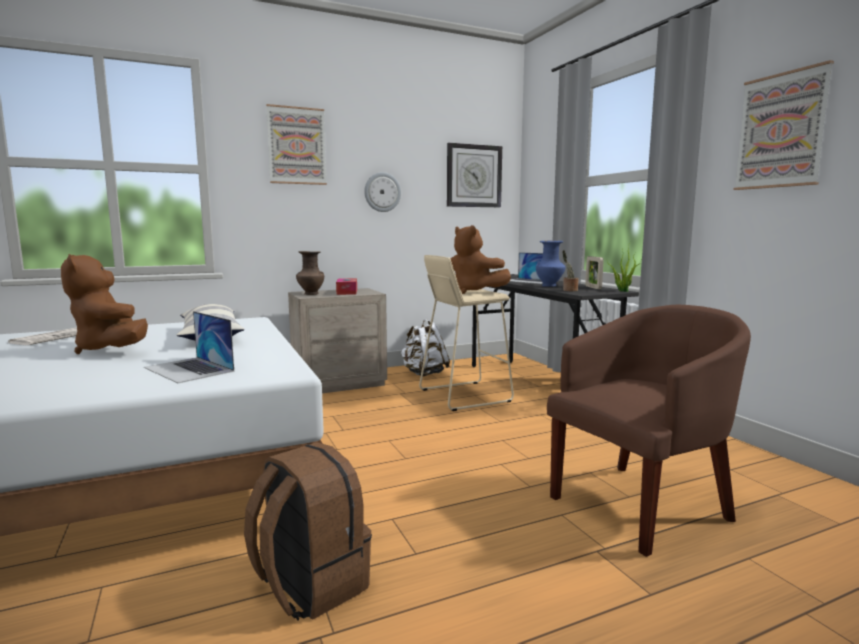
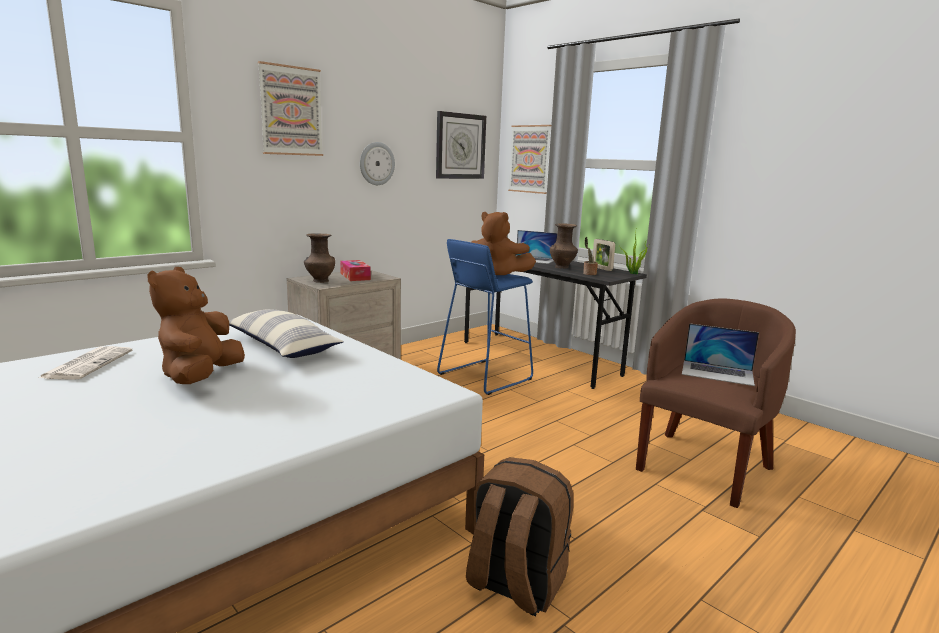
camera: 20 degrees left, 5 degrees up
brown plush toy [61,254,148,354] -> brown plush toy turned 60 degrees clockwise [147,267,245,384]
laptop [144,311,234,383] -> laptop moved to [682,323,759,386]
white backpack [401,319,450,377] -> none
beige stool [419,255,514,411] -> blue stool [437,239,533,395]
blue vase [536,241,565,287] -> brown vase [550,223,578,268]
picture [733,60,834,190] -> picture moved to [508,125,551,194]

